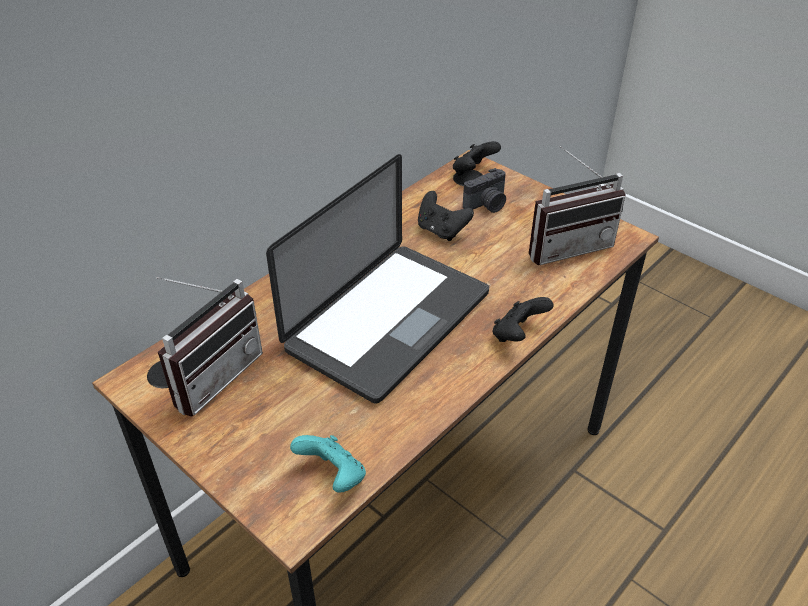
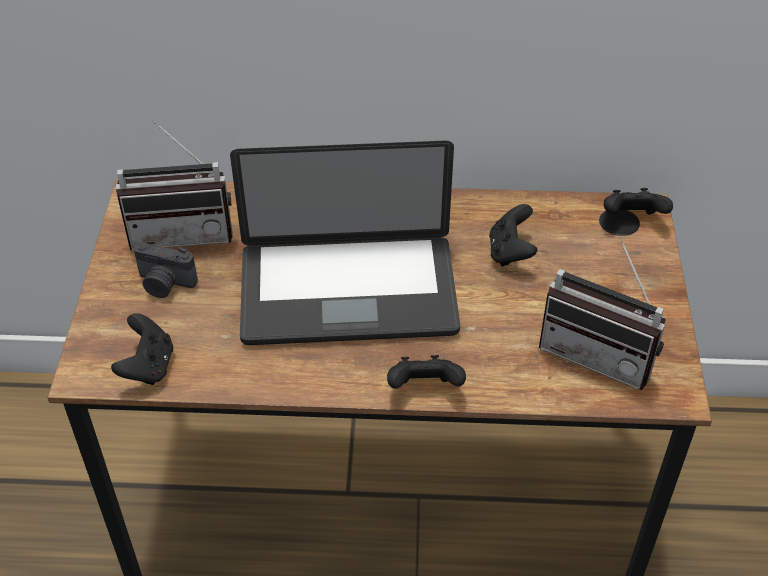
camera: 50 degrees right, 5 degrees up
turquoise game controller [290,435,366,492] -> black game controller [111,313,173,385]
camera [463,168,506,213] -> camera moved to [134,242,198,298]

